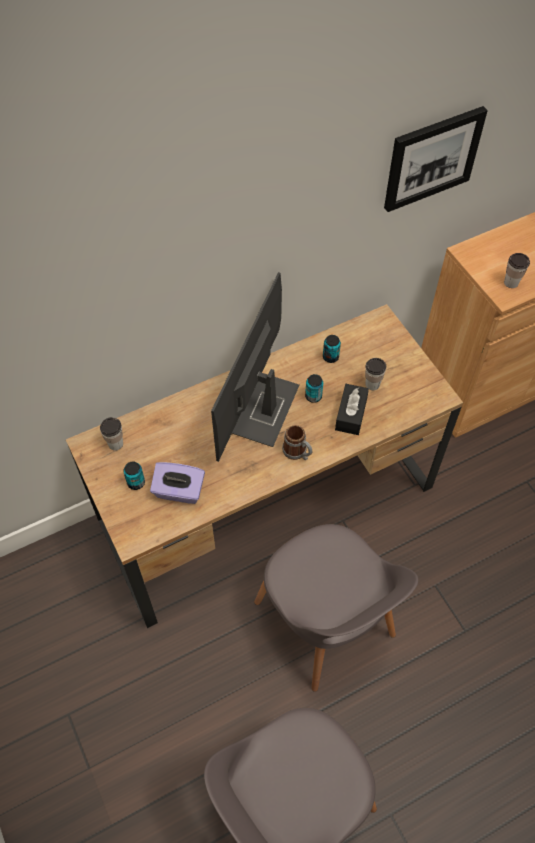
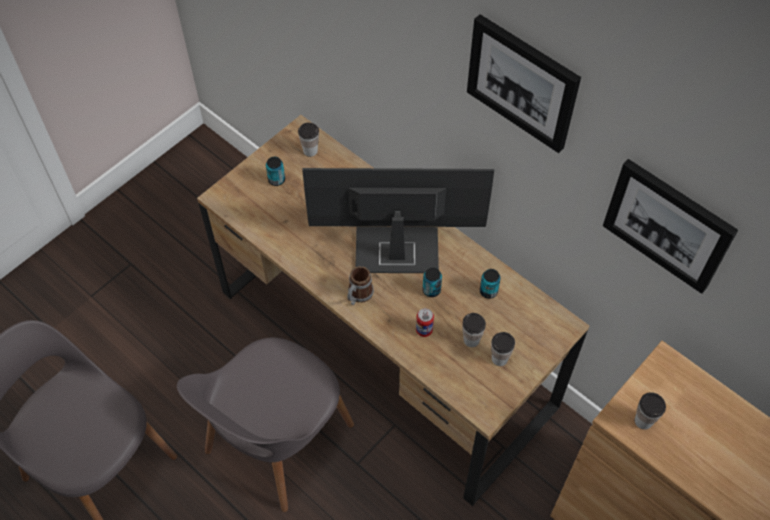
camera: 70 degrees right, 0 degrees up
purple tissue box [150,462,205,504] -> none
black tissue box [335,384,369,435] -> can [416,308,434,337]
none -> picture [467,14,581,153]
none -> cup [491,332,515,366]

